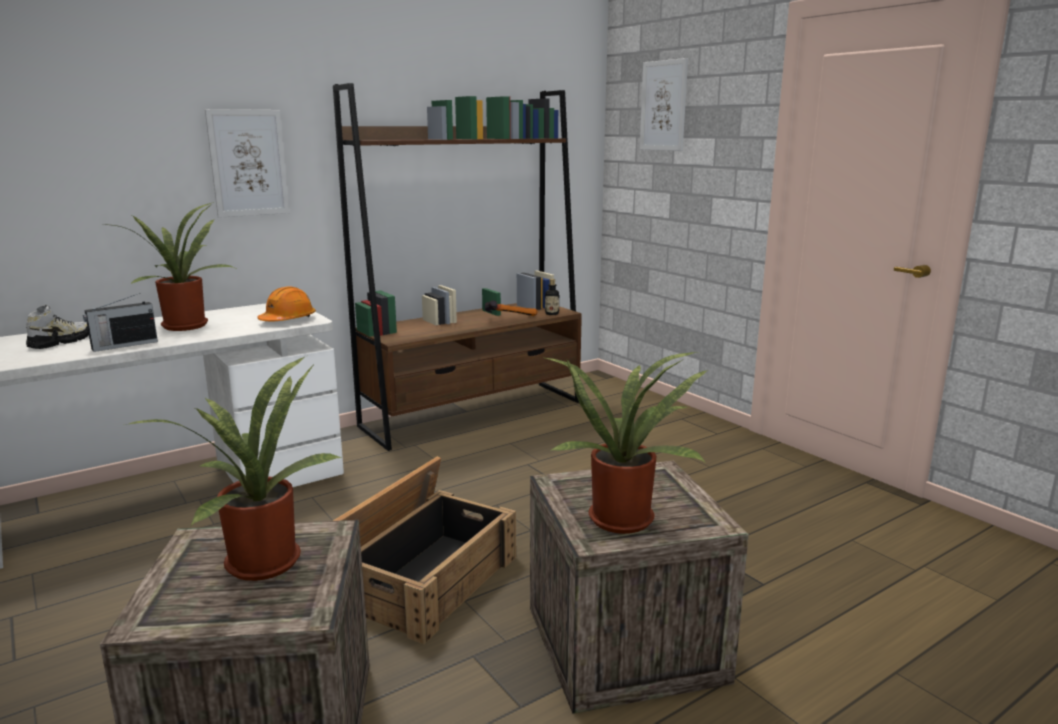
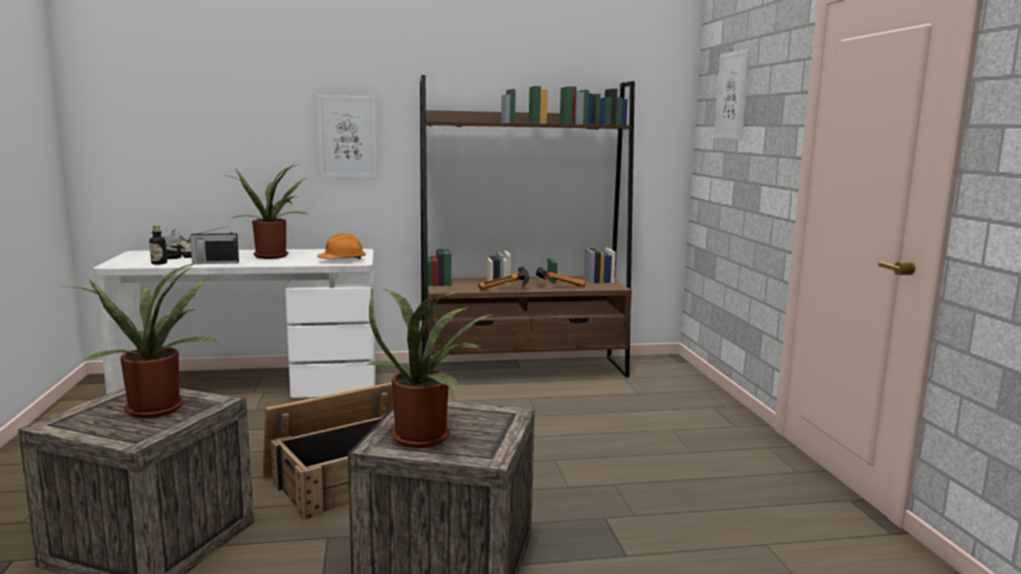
camera: 25 degrees right, 5 degrees down
bottle [545,279,559,315] -> bottle moved to [149,225,167,265]
none -> hammer [478,266,529,291]

